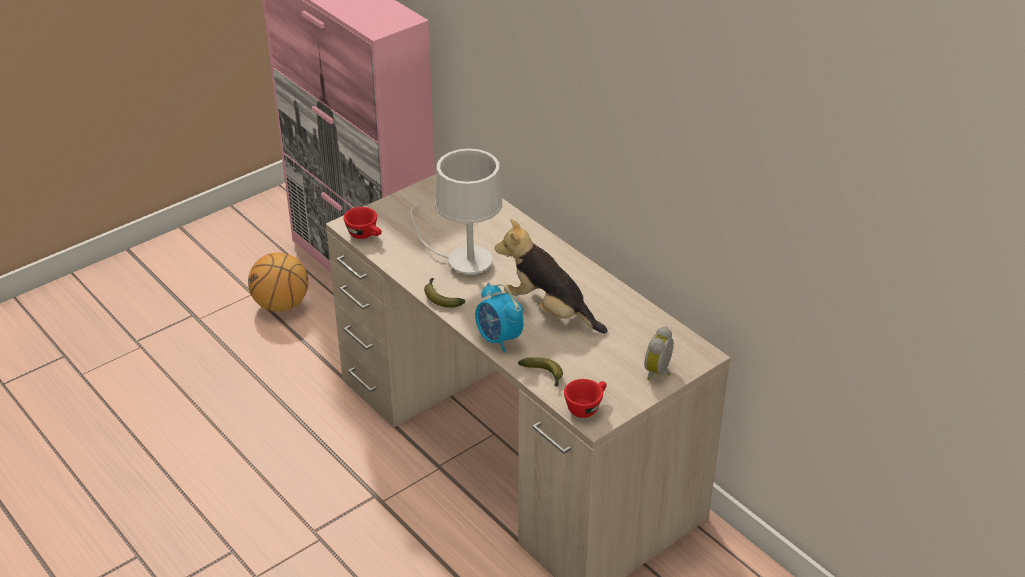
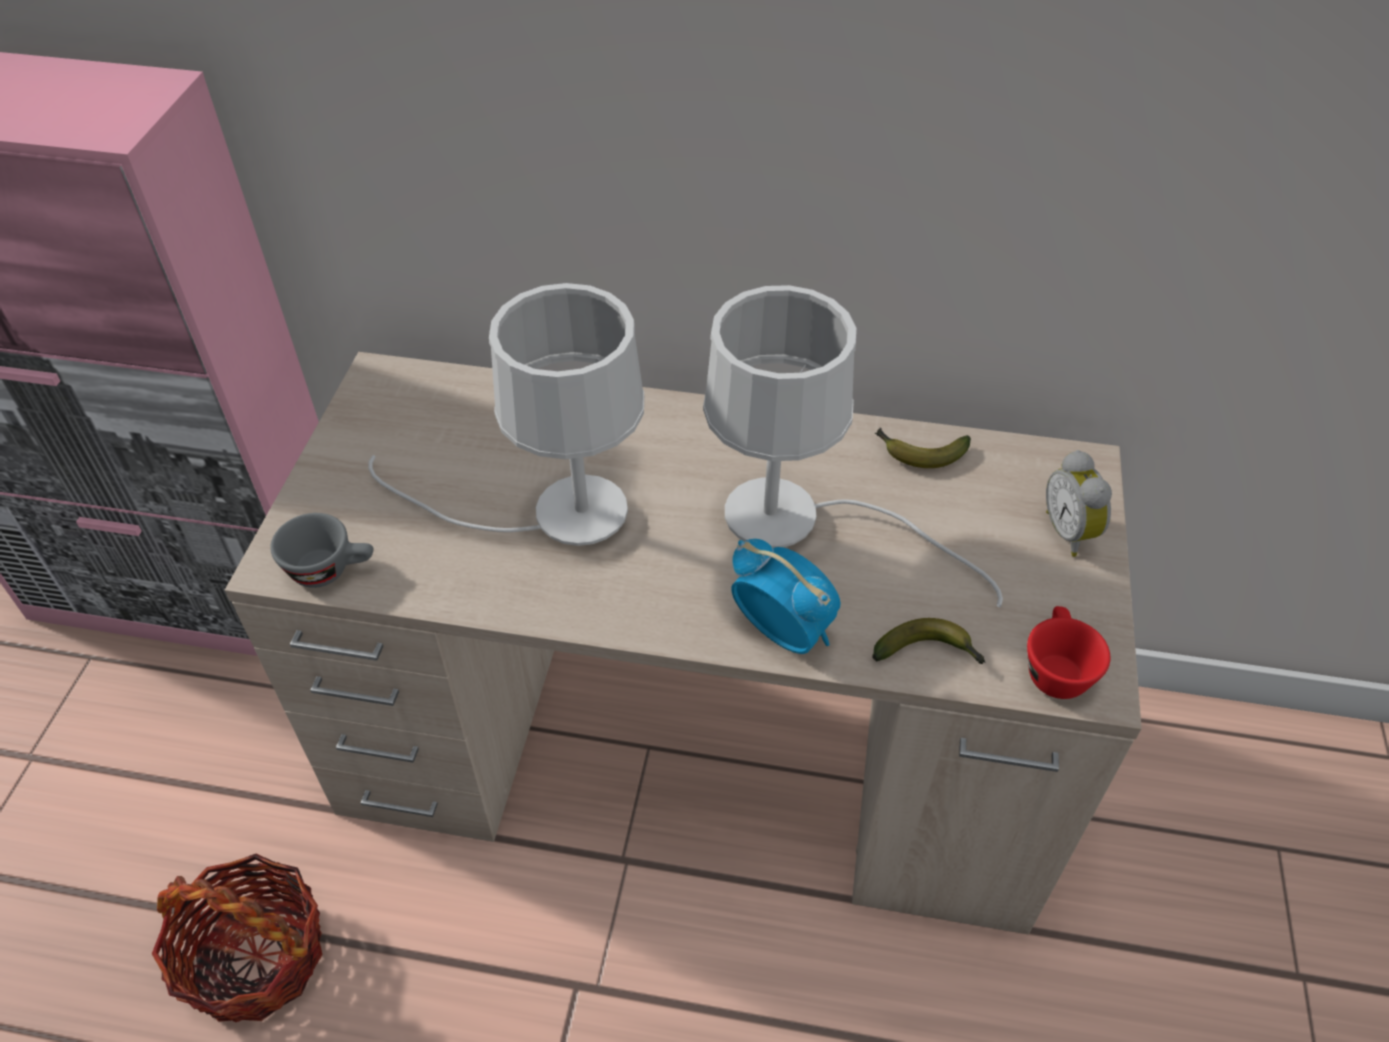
camera: 40 degrees left, 10 degrees up
basketball [248,253,308,312] -> none
red cup [344,207,382,239] -> grey cup [270,513,374,588]
banana [424,278,465,308] -> banana moved to [875,428,971,468]
alarm clock [475,283,524,352] -> alarm clock turned 150 degrees counterclockwise [731,539,841,654]
plush toy [495,219,608,334] -> white table lamp [703,285,1003,607]
none -> basket [152,854,322,1022]

